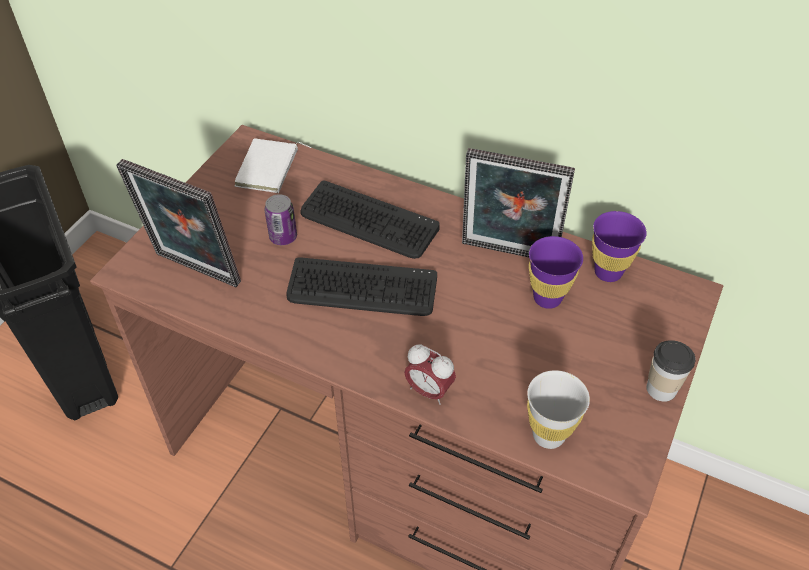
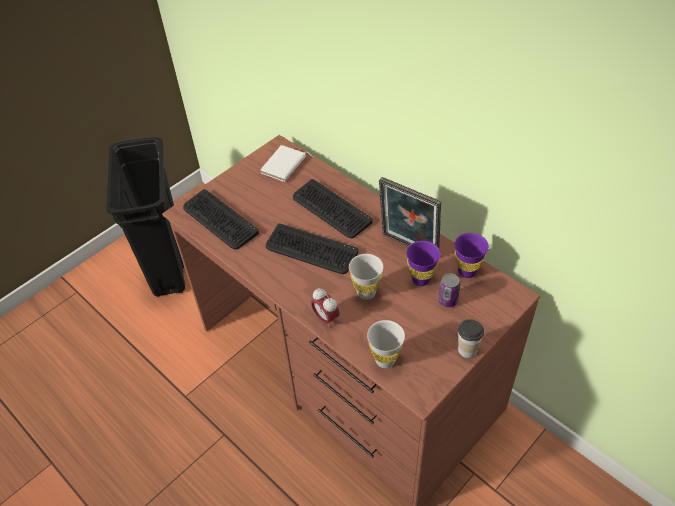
camera: 20 degrees right, 0 degrees up
picture frame [116,159,241,287] -> keyboard [183,189,259,250]
can [265,194,297,245] -> can moved to [438,273,461,307]
none -> white cup [349,254,383,300]

